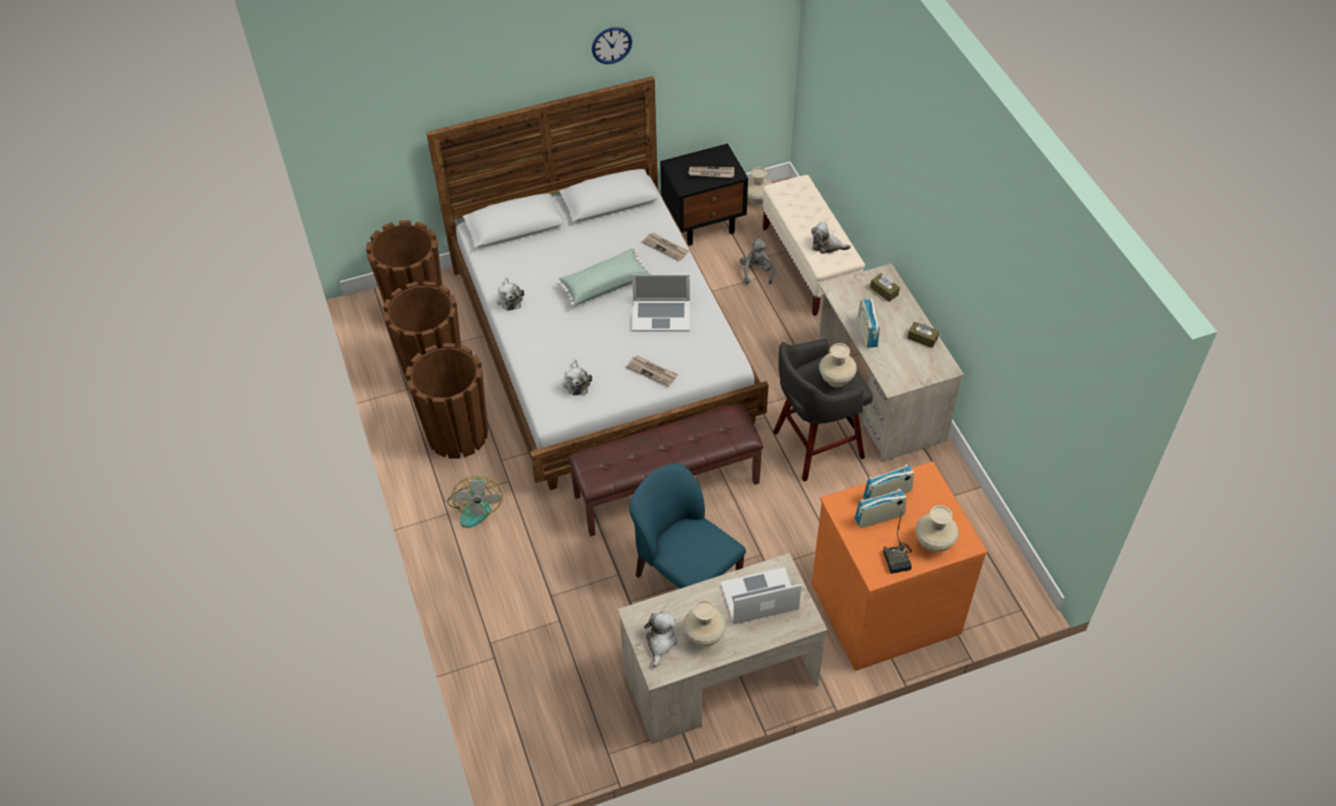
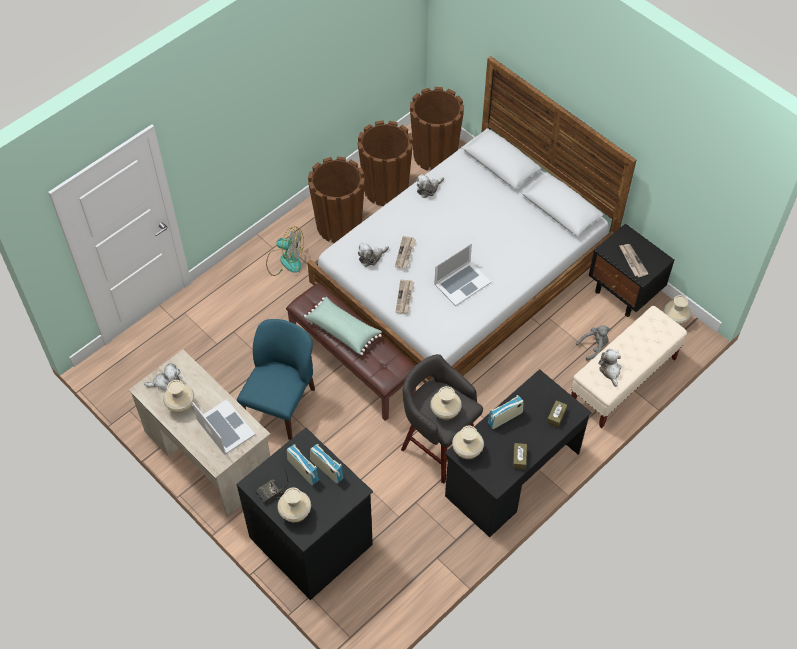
camera: 65 degrees right, 5 degrees up
fan [447,476,503,528] -> fan turned 135 degrees counterclockwise [266,226,304,276]
green pillow [557,248,652,306] -> green pillow moved to [304,297,382,355]
wall clock [592,27,632,64] -> none
laptop [632,274,690,332] -> laptop turned 105 degrees counterclockwise [434,243,491,306]
newspaper [642,232,689,261] -> newspaper moved to [395,236,416,269]
orange dresser [812,461,988,671] -> black dresser [236,428,373,600]
beige desk [818,263,964,462] -> black desk [445,369,592,537]
none -> beige vase [452,426,484,459]

